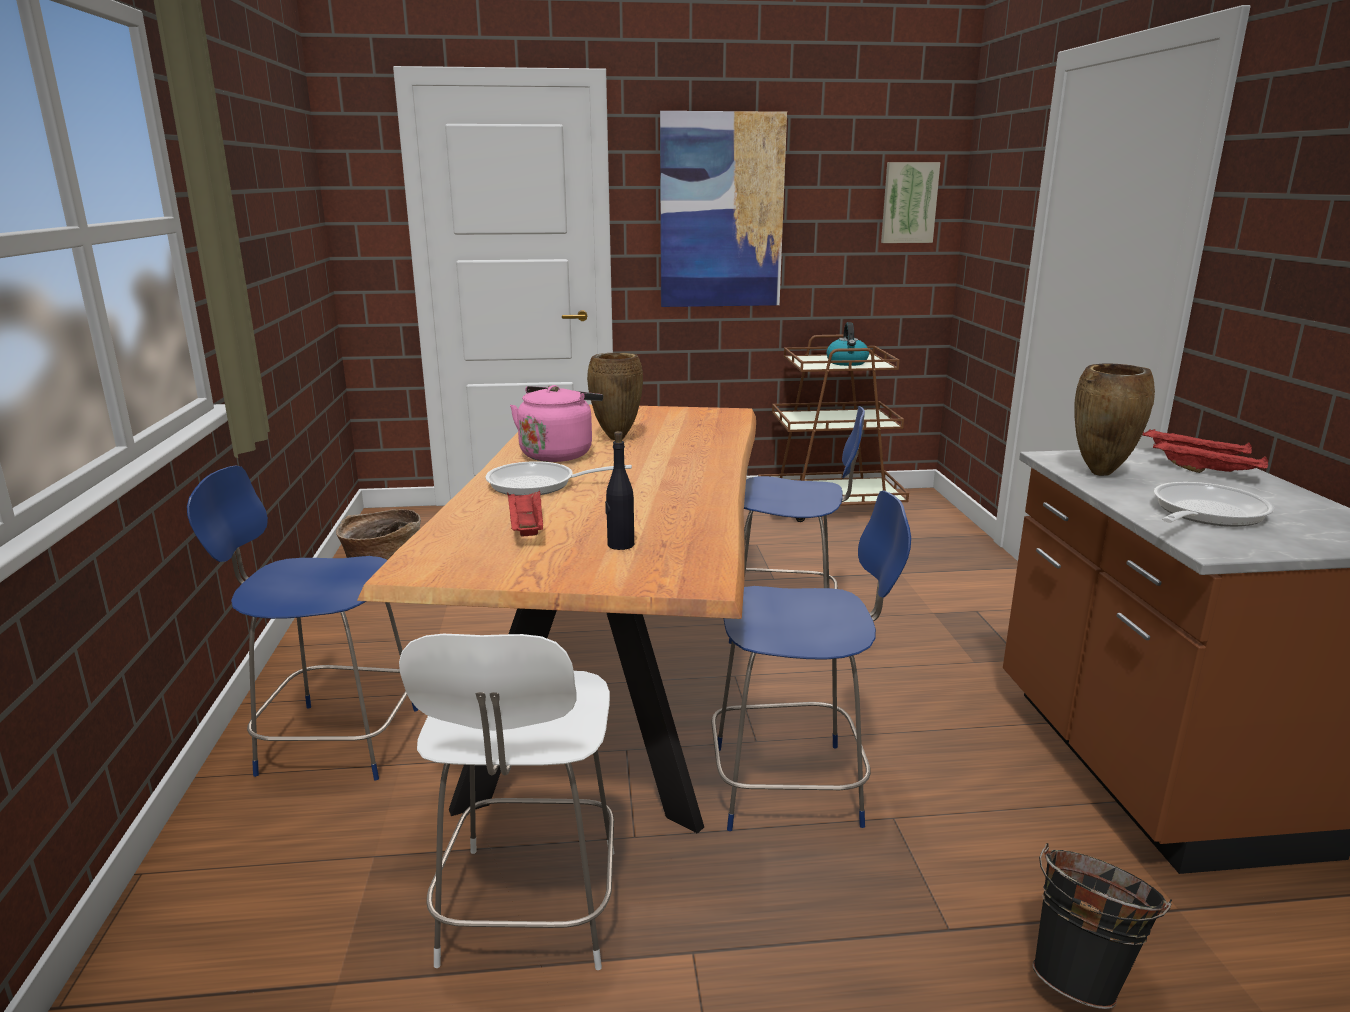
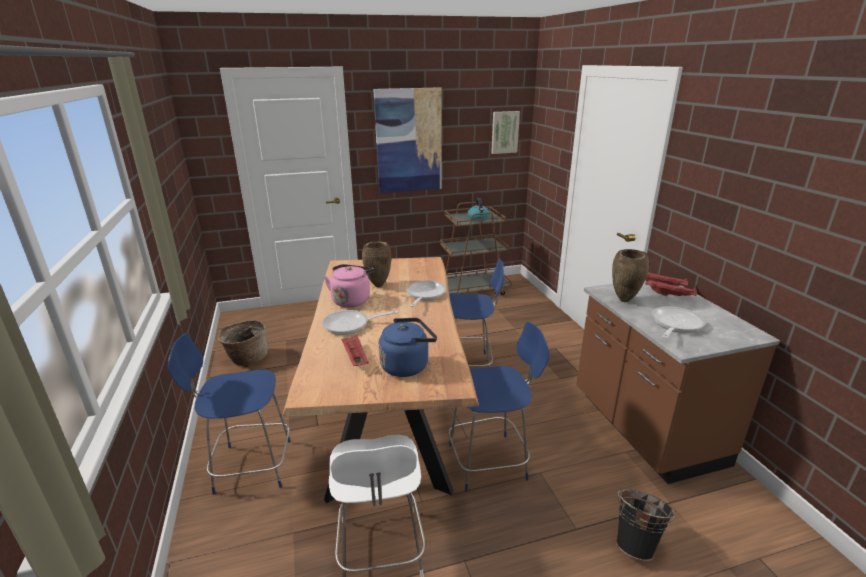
camera: 10 degrees left, 5 degrees up
black bottle [605,431,634,550] -> blue kettle [379,318,437,377]
none -> frying pan [406,281,446,307]

